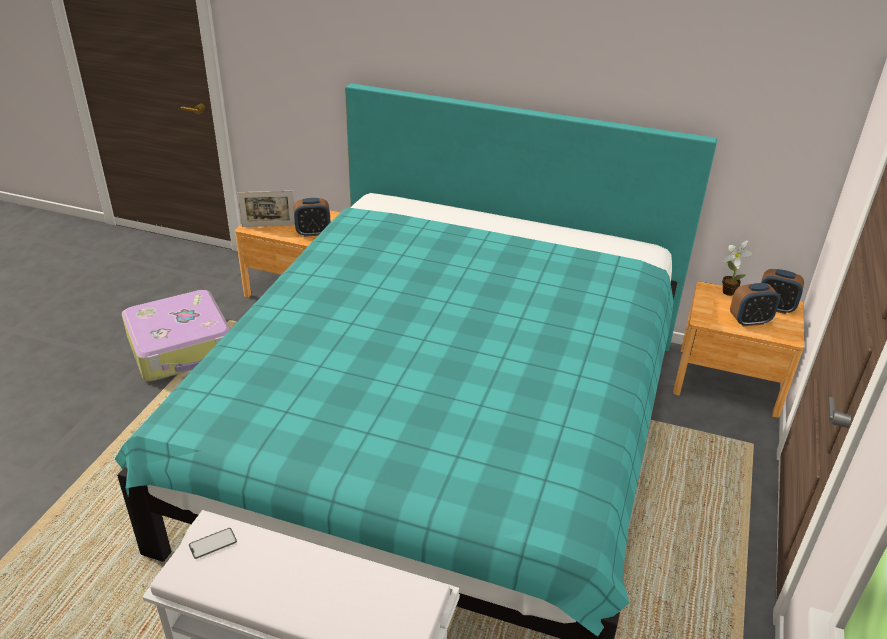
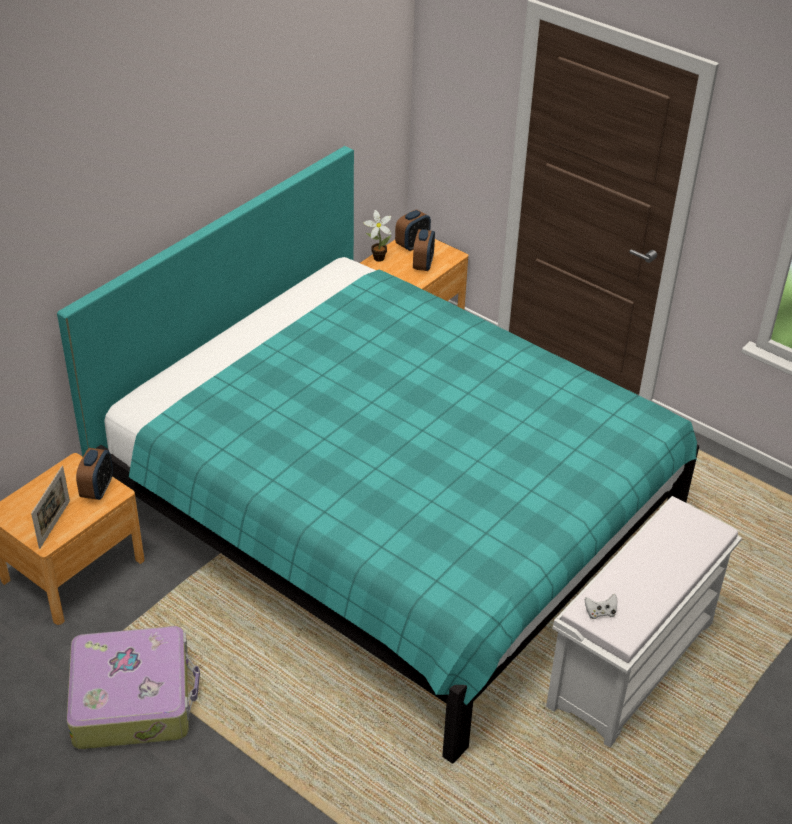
camera: 70 degrees left, 5 degrees up
phone [189,528,237,559] -> white game controller [585,594,617,619]

